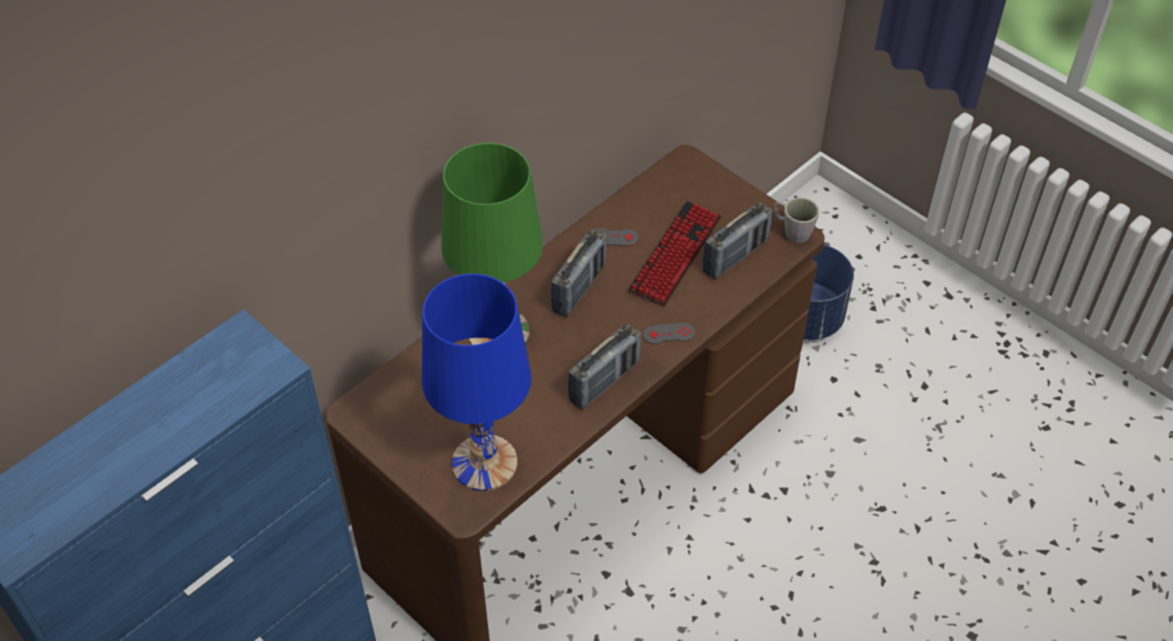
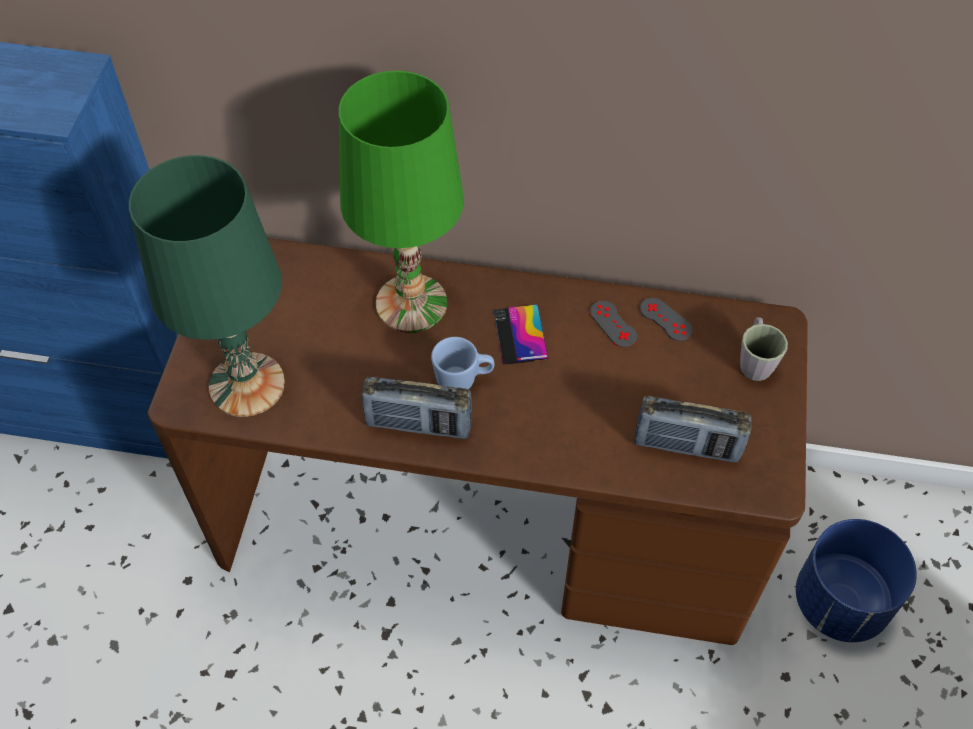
camera: 55 degrees right, 5 degrees up
blue table lamp [422,274,531,491] -> green table lamp [129,155,285,417]
radio [551,229,607,317] -> phone [494,304,548,365]
keyboard [628,201,721,307] -> none
grey game controller [643,323,695,345] -> grey game controller moved to [640,298,693,341]
grey mug [773,198,819,243] -> grey mug moved to [740,317,788,381]
none -> blue mug [431,337,495,389]

